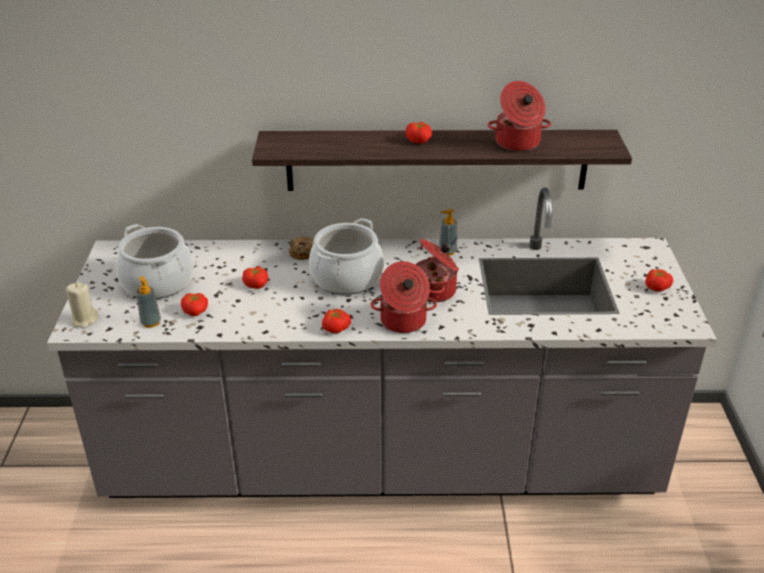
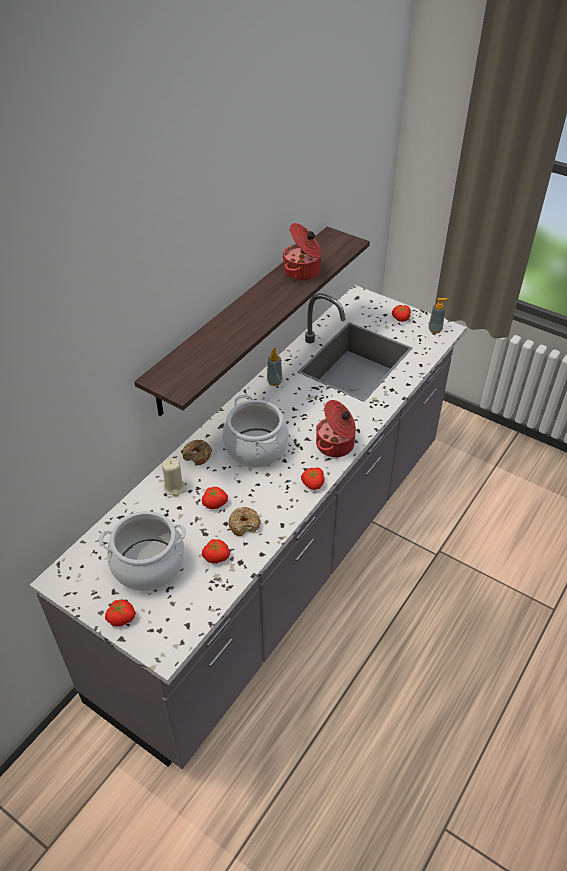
camera: 55 degrees left, 10 degrees up
beige candle [66,282,99,329] -> beige candle moved to [162,458,187,496]
soap dispenser [136,276,161,328] -> soap dispenser moved to [428,298,448,333]
tomato [405,122,432,144] -> tomato moved to [105,599,136,626]
cooking pot [415,239,459,302] -> none
none -> donut [228,507,260,536]

